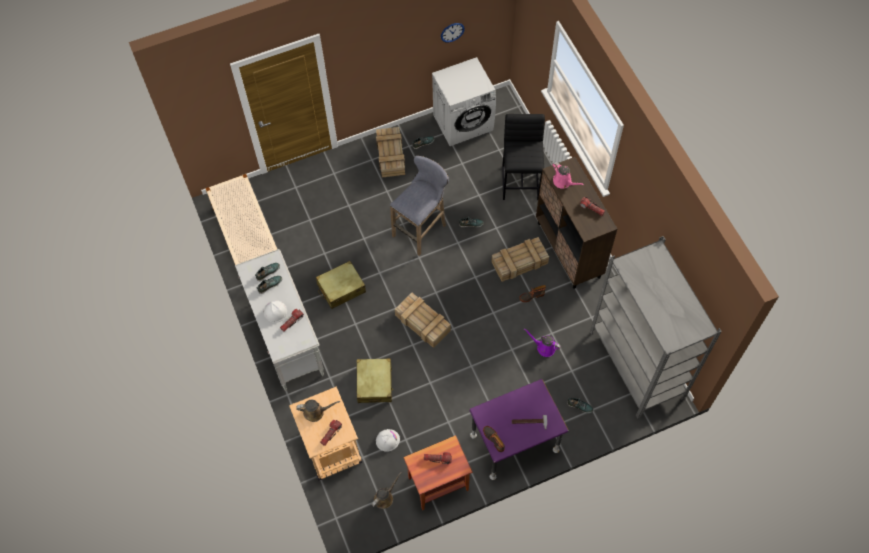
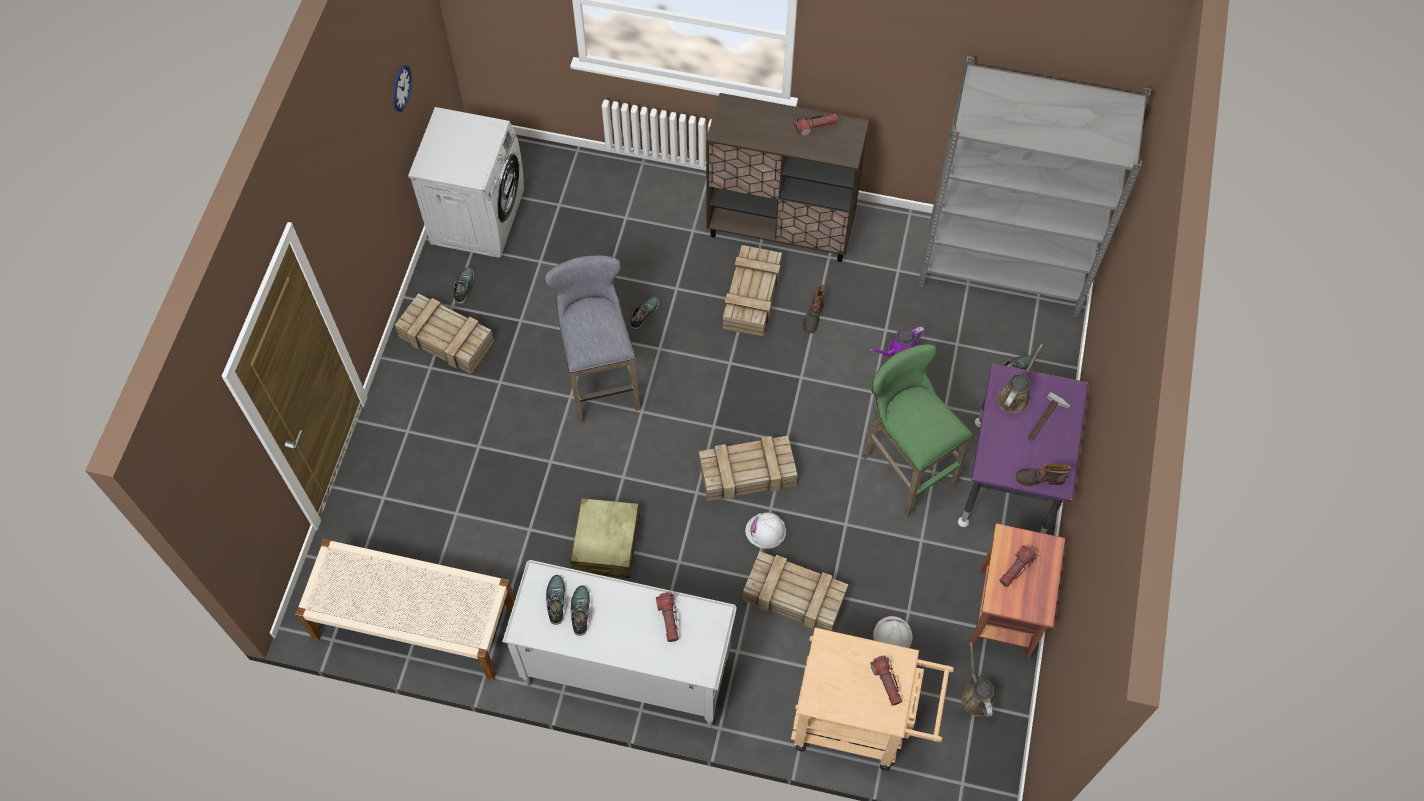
camera: 55 degrees left, 0 degrees up
white hard hat [264,300,287,323] -> white hard hat moved to [745,512,786,549]
brown watering can [296,400,340,422] -> brown watering can moved to [997,344,1043,413]
beige suitcase [356,358,393,403] -> crate [743,551,848,631]
black stool [502,114,545,200] -> none
pink watering can [553,162,584,189] -> none
none -> green stool [862,344,973,517]

